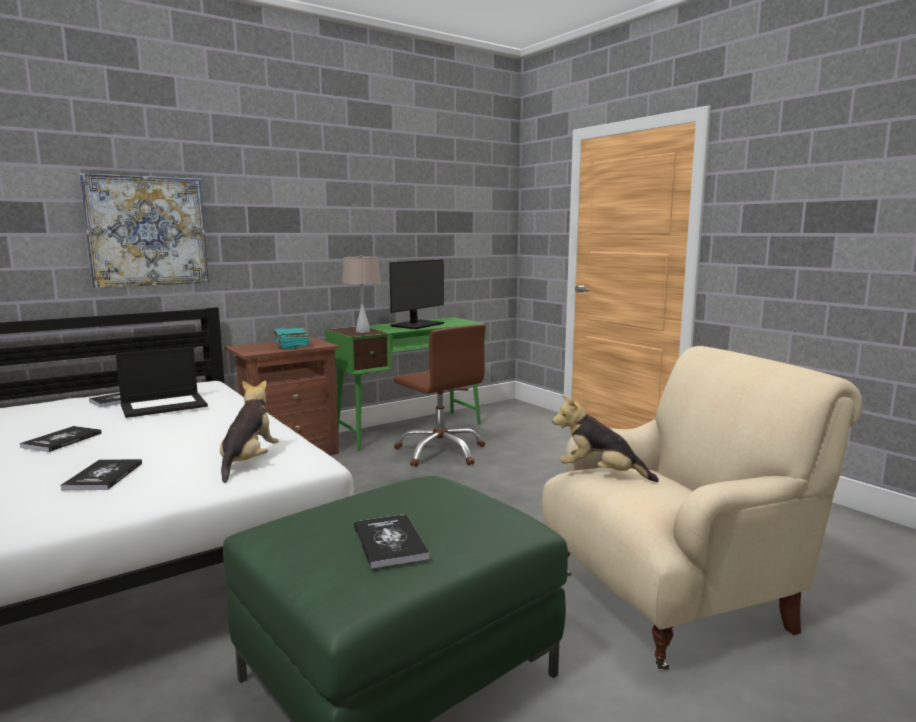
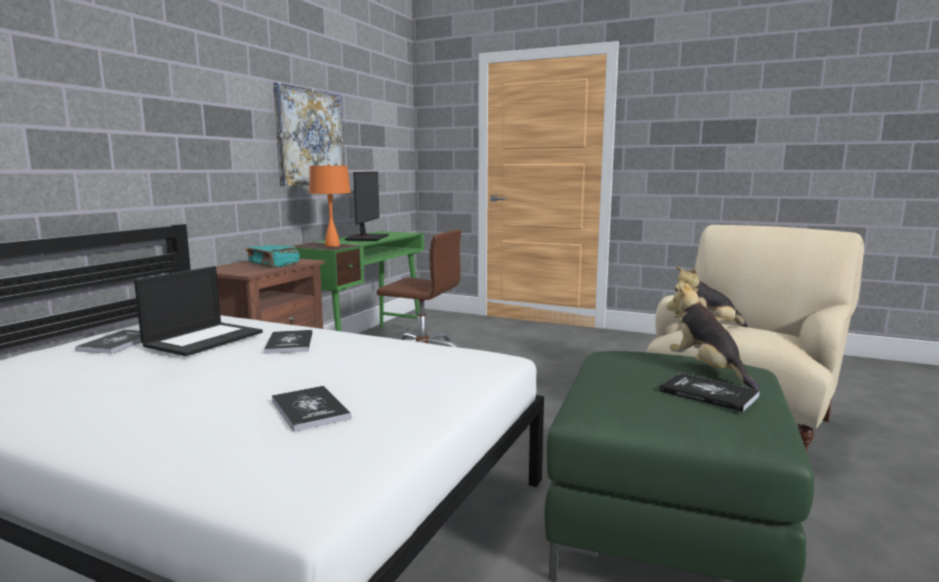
camera: 30 degrees left, 0 degrees up
book [19,426,102,452] -> book moved to [264,330,313,354]
picture [79,173,209,288] -> picture moved to [274,82,344,186]
plush toy [220,380,279,483] -> plush toy moved to [666,282,760,390]
beige table lamp [342,255,381,333] -> orange table lamp [309,164,351,247]

